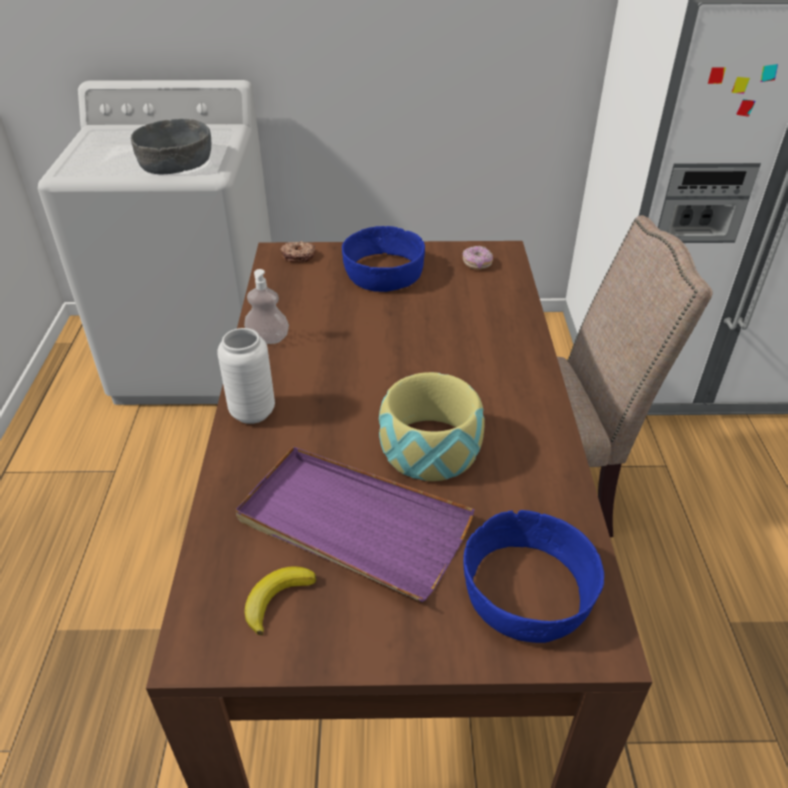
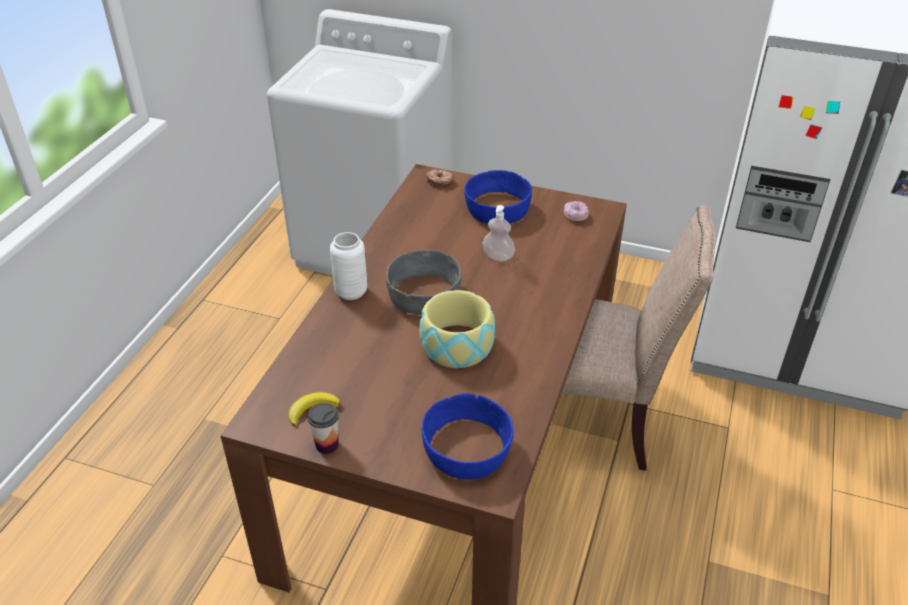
camera: 20 degrees right, 0 degrees up
grey bowl [131,119,211,174] -> grey bowl moved to [386,249,462,314]
purple tray [236,447,475,602] -> none
soap dispenser [244,269,289,344] -> soap dispenser moved to [483,205,515,261]
none -> cup [307,403,339,454]

